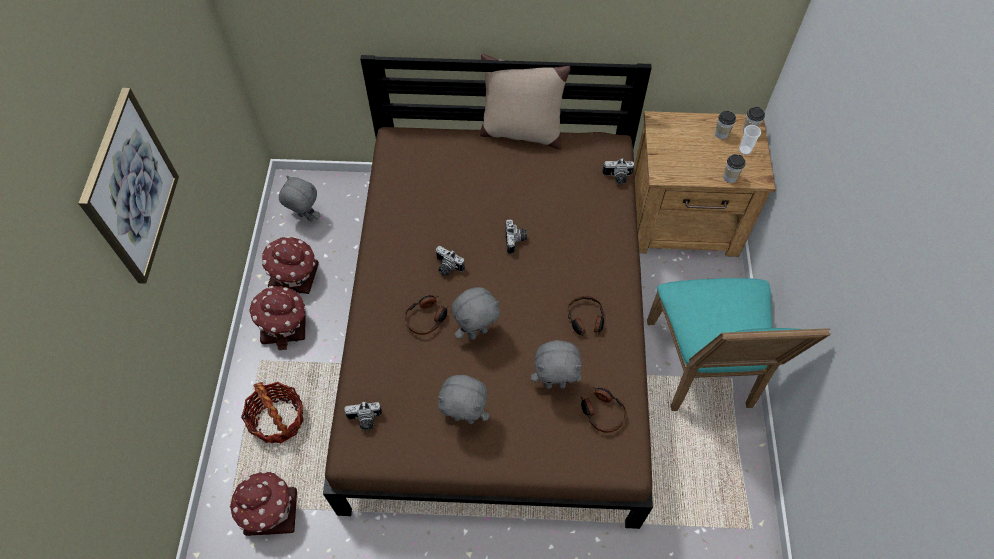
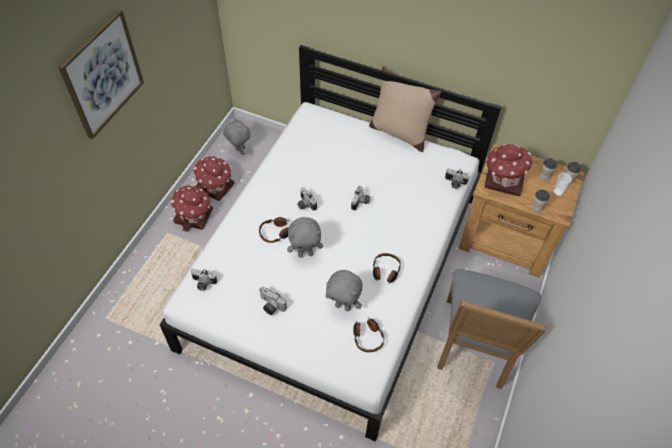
camera: 20 degrees right, 5 degrees down
toy house [229,470,297,536] -> toy house moved to [484,144,533,196]
basket [241,382,304,443] -> none
brown bed [323,55,653,529] -> white bed [159,45,502,442]
grey plush toy [438,375,489,424] -> camera [259,286,287,315]
turquoise chair [647,278,831,411] -> grey chair [437,269,547,389]

